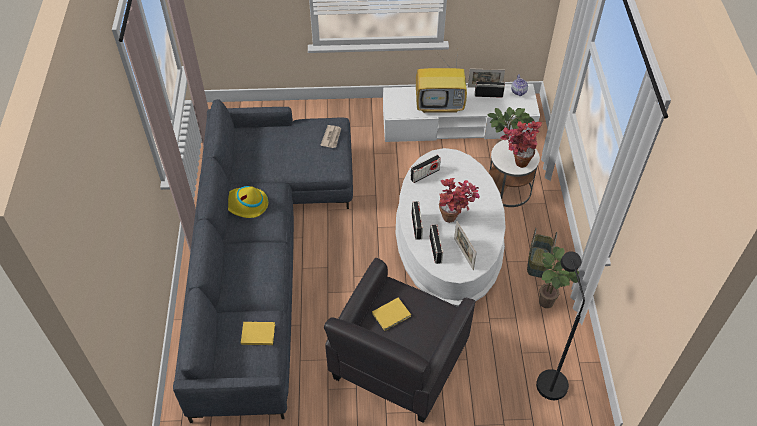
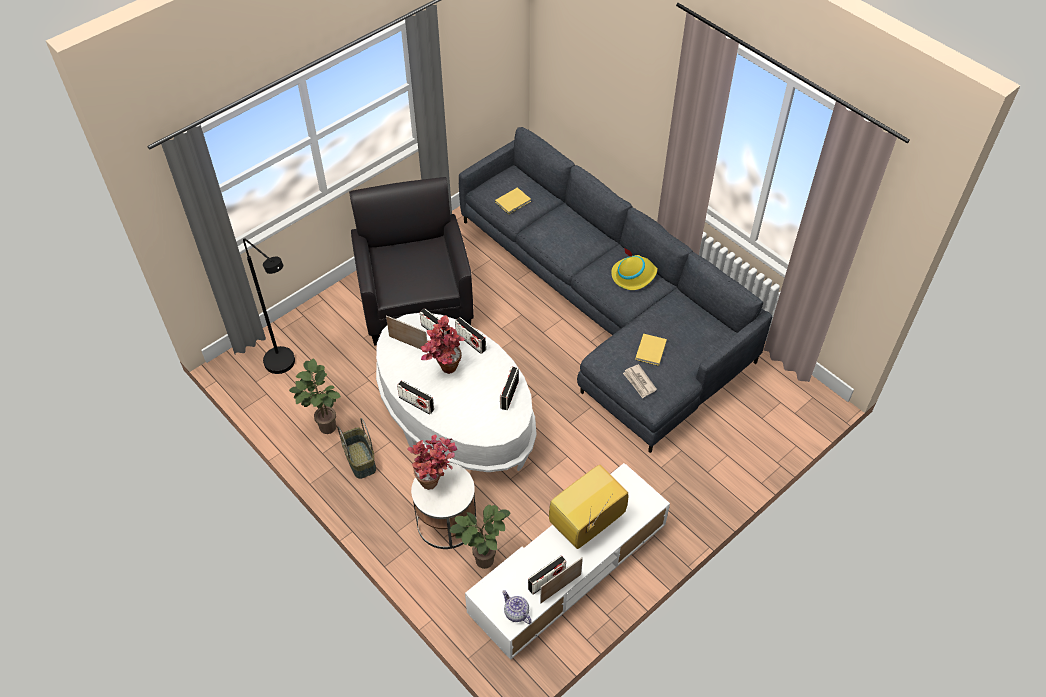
camera: 140 degrees right, 0 degrees up
yellow book [372,298,411,331] -> yellow book moved to [635,334,667,366]
none -> radio [397,380,434,415]

